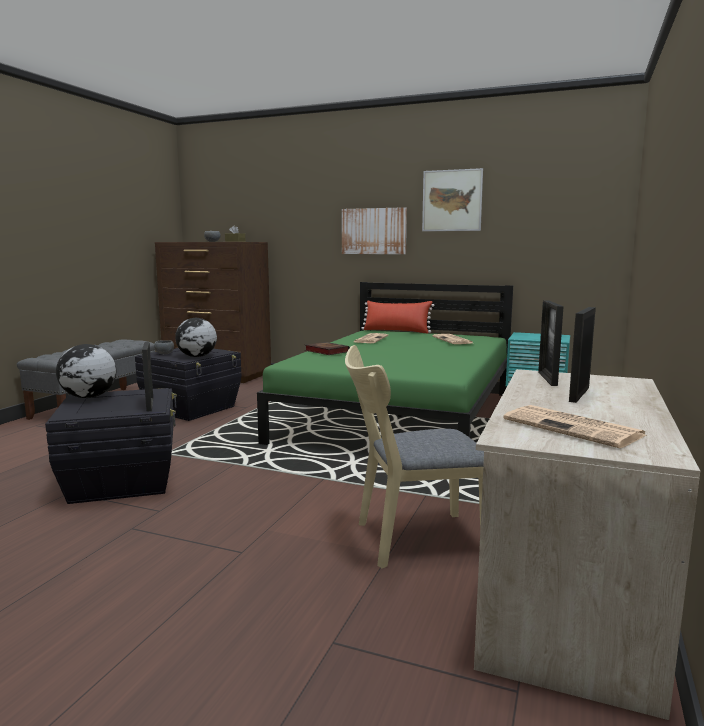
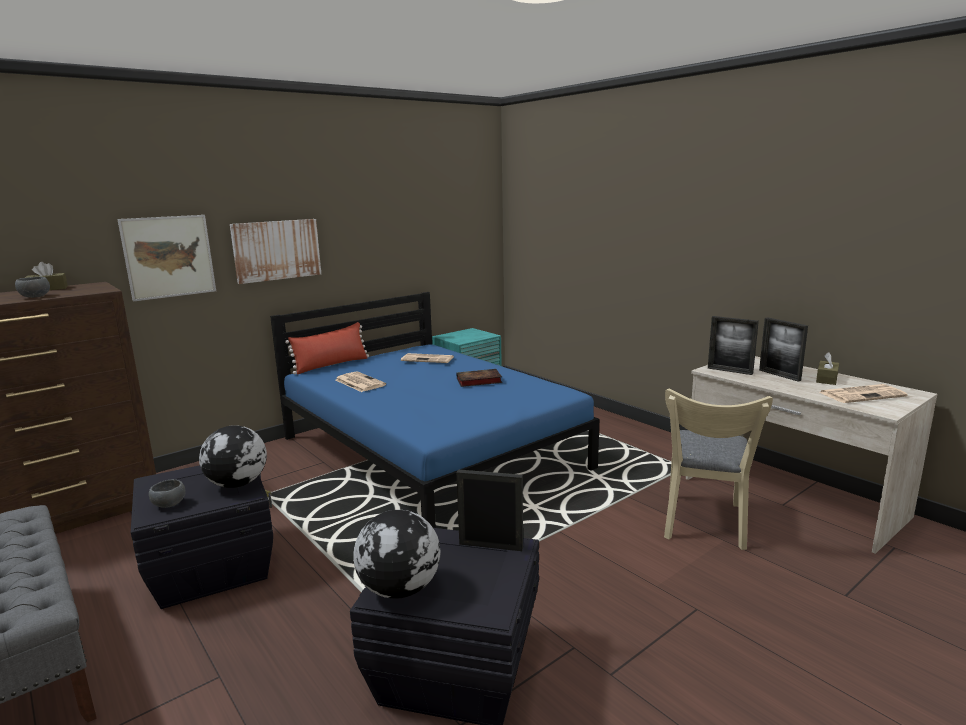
camera: 60 degrees left, 5 degrees up
green bed [257,282,513,445] -> blue bed [270,292,599,528]
book [305,342,350,355] -> book moved to [456,369,502,387]
picture [422,168,483,231] -> picture moved to [118,215,216,302]
none -> brown tissue box [816,352,839,385]

